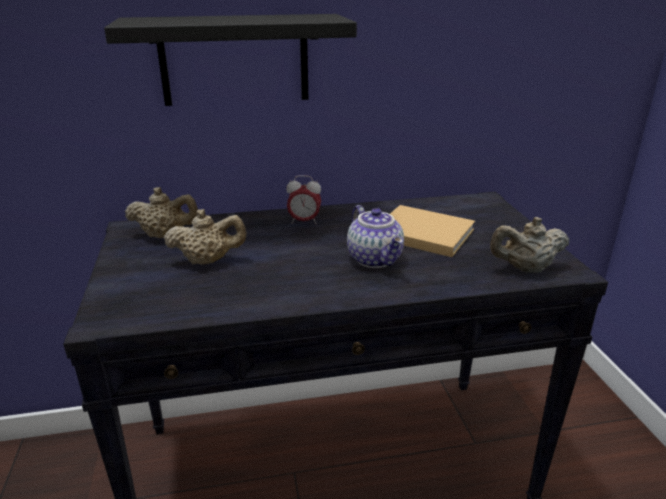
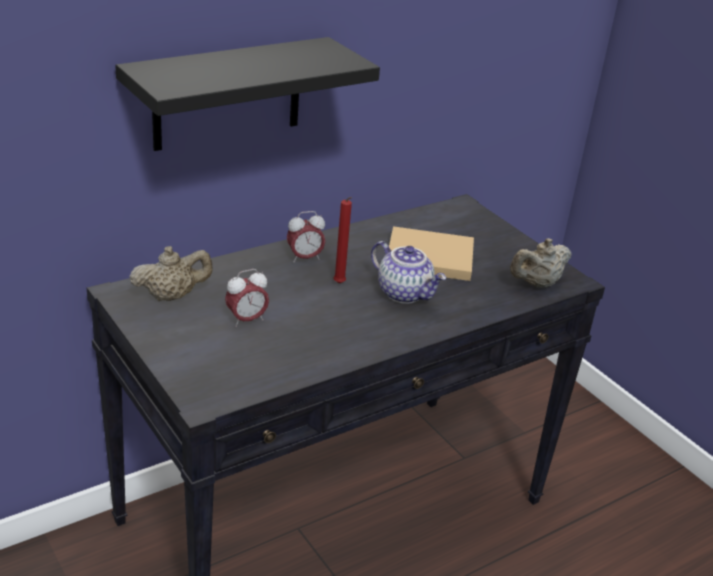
camera: 25 degrees left, 5 degrees up
beige teapot [164,209,247,265] -> alarm clock [225,269,269,327]
none -> red candle [334,197,352,284]

